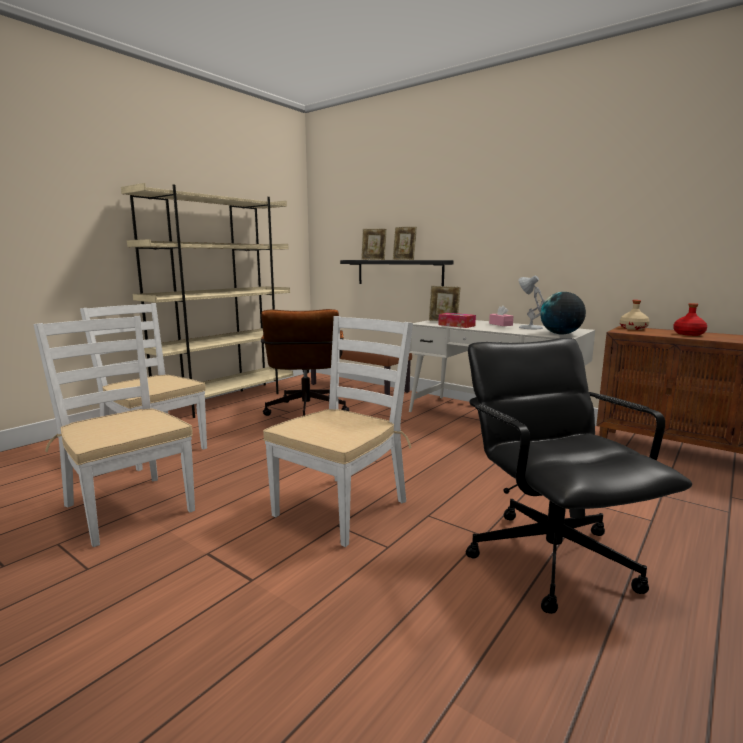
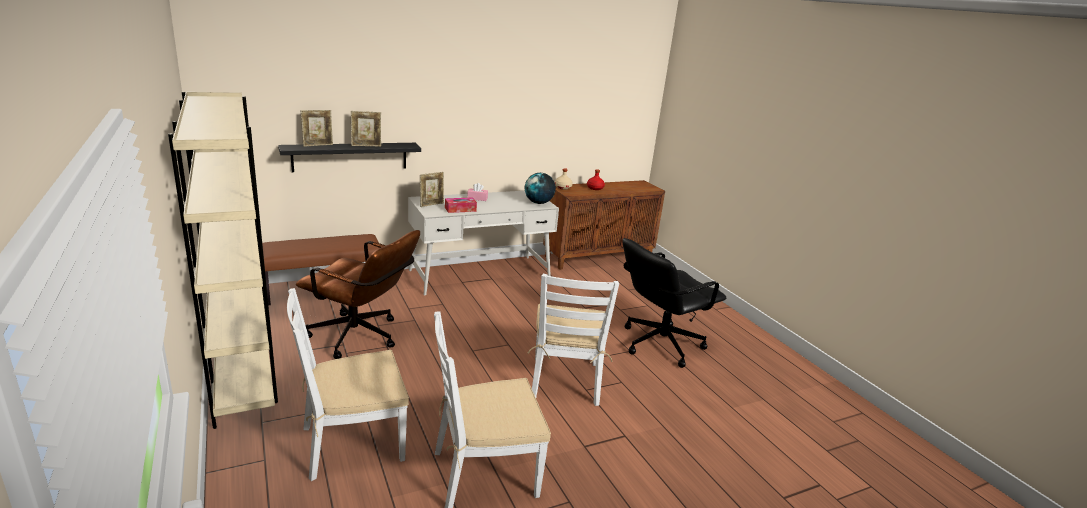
camera: 65 degrees left, 10 degrees up
white chair [263,316,413,547] -> white chair turned 150 degrees counterclockwise [528,273,619,406]
black office chair [466,338,692,614] -> black office chair turned 45 degrees counterclockwise [622,238,726,368]
white table lamp [519,276,545,329] -> none

